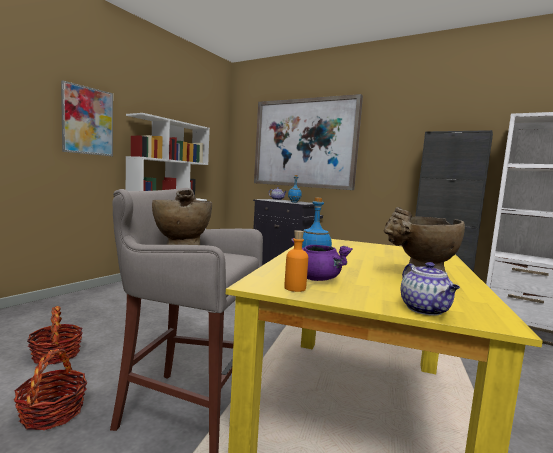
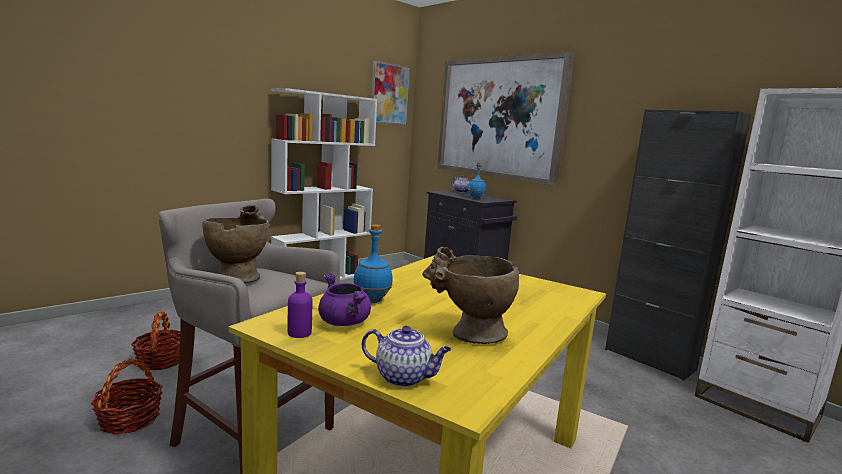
camera: 15 degrees right, 5 degrees up
picture [61,80,113,156] -> picture moved to [371,60,410,125]
orange bottle [284,230,308,292] -> purple bottle [288,272,312,338]
teapot [401,262,460,316] -> teapot turned 75 degrees counterclockwise [362,326,451,387]

